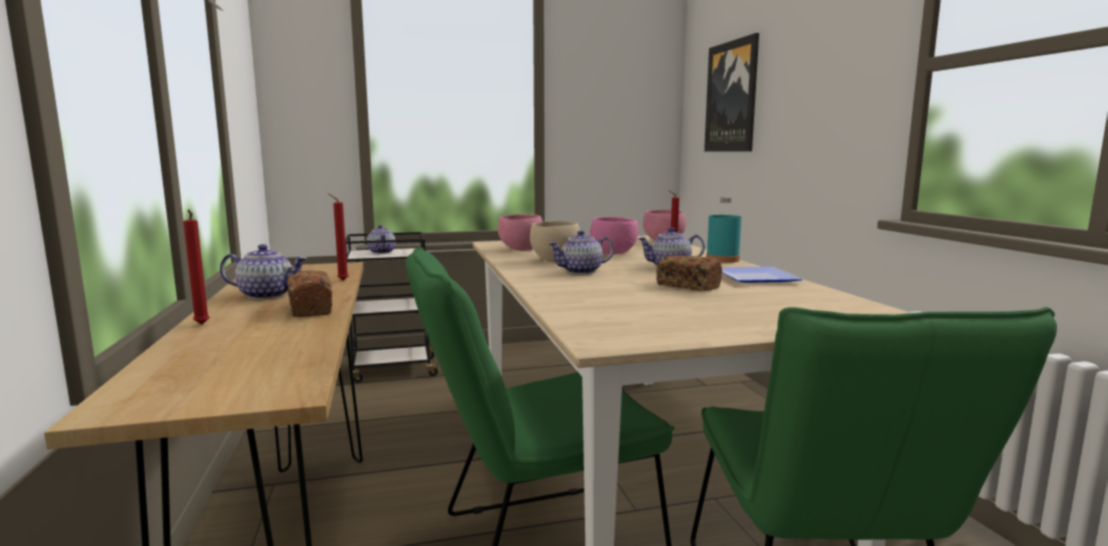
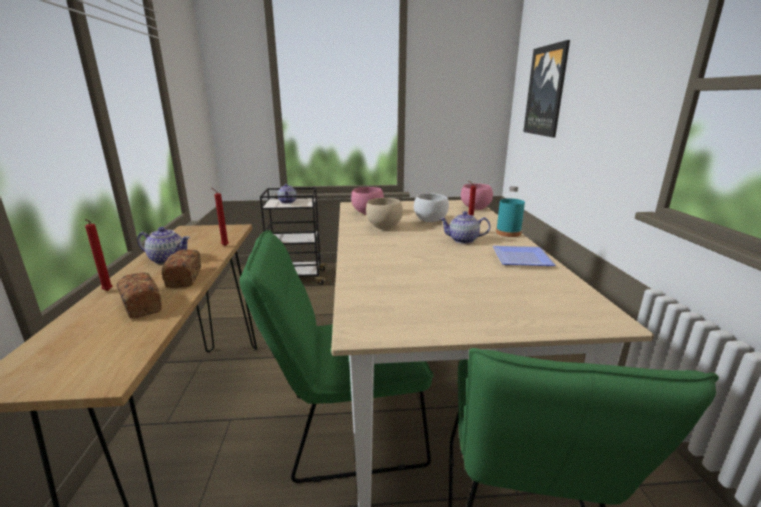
camera: 10 degrees right, 10 degrees up
teapot [548,230,614,274] -> none
pink bowl [590,217,638,254] -> white bowl [414,193,449,222]
bread [656,255,722,291] -> bread moved to [117,272,162,318]

